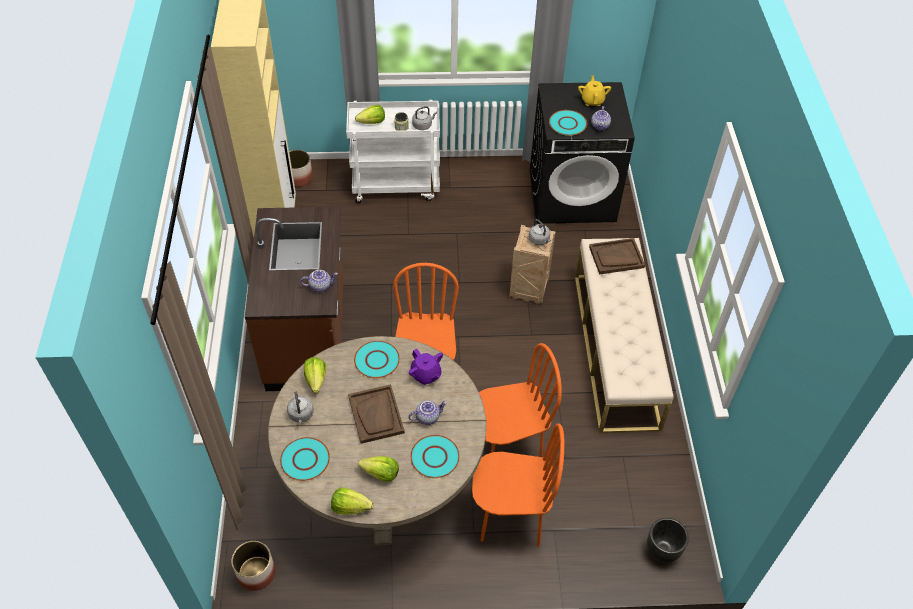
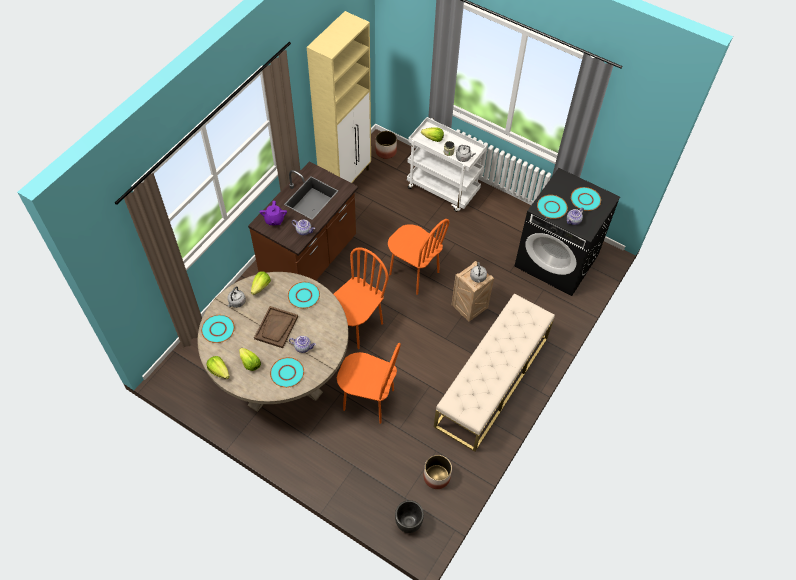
camera: 35 degrees right, 5 degrees up
planter [231,541,275,591] -> planter moved to [423,455,452,489]
purple teapot [409,349,443,385] -> purple teapot moved to [260,201,287,225]
orange chair [472,424,565,547] -> orange chair moved to [388,219,449,295]
yellow teapot [578,76,611,106] -> turquoise plate [571,187,601,211]
brown tray [589,238,645,275] -> none

